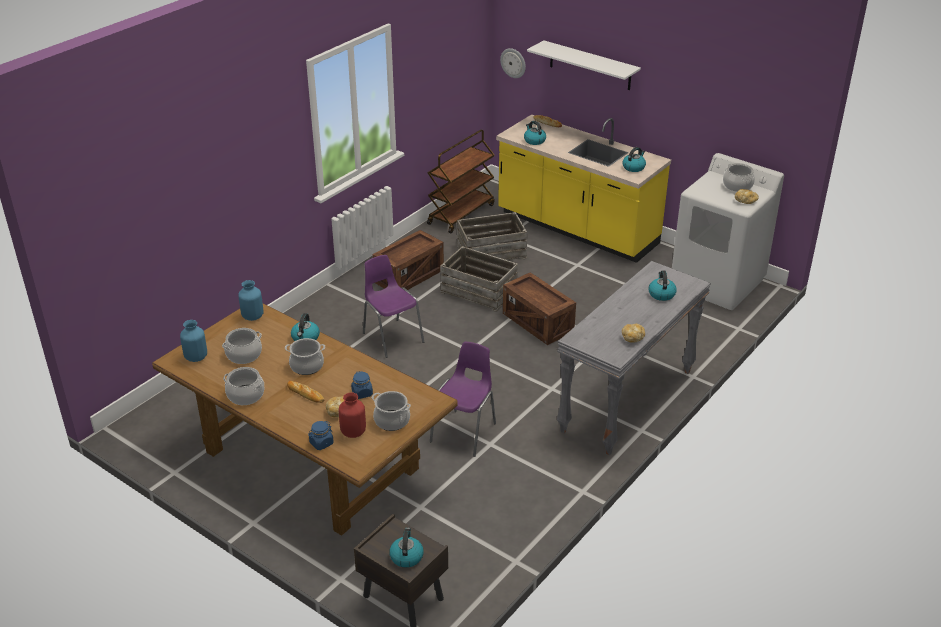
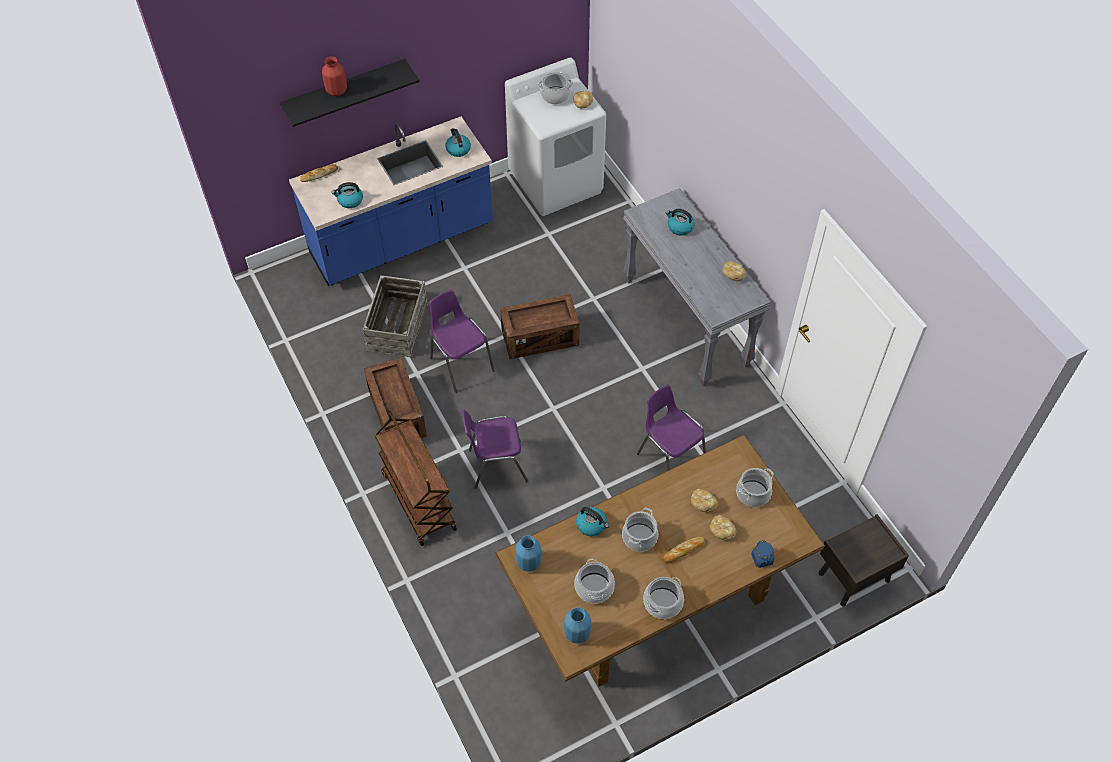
camera: 65 degrees left, 20 degrees up
red vase [339,392,366,438] -> red vase moved to [322,57,347,96]
blue jar [351,371,373,399] -> bread [691,489,718,513]
kettle [389,528,424,568] -> none
brown cart [427,129,495,233] -> brown cart moved to [374,411,457,546]
crate [440,246,518,312] -> purple chair [429,290,495,393]
yellow counter [496,114,671,263] -> blue counter [289,117,493,286]
wall clock [500,48,526,78] -> none
white shelf [527,40,641,90] -> black shelf [280,59,420,127]

